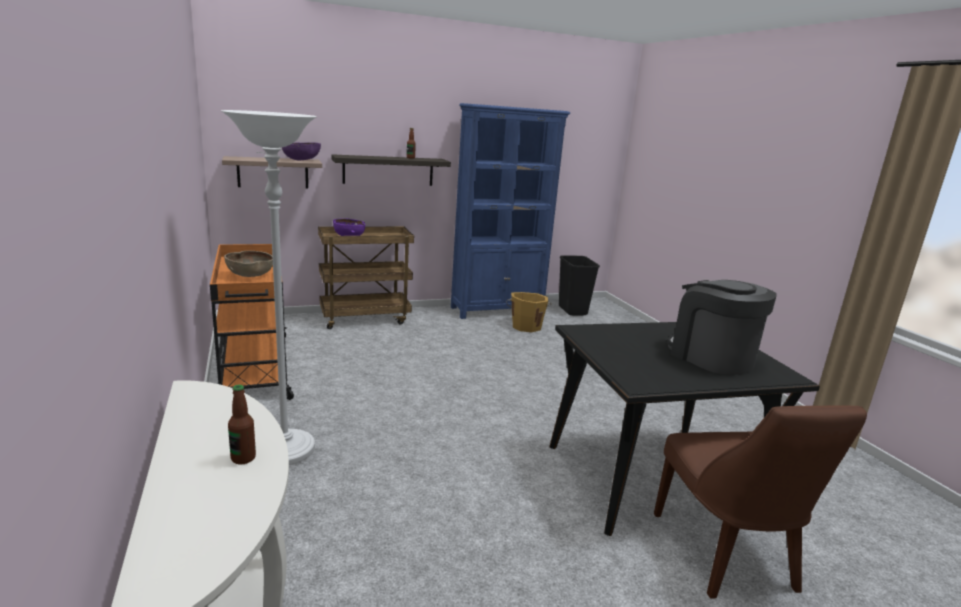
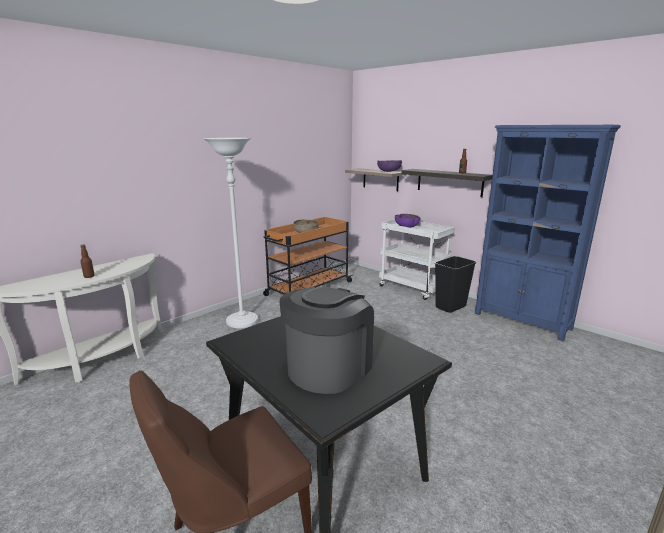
camera: 65 degrees right, 0 degrees up
brown cart [318,226,414,329] -> white cart [379,219,455,300]
orange bucket [506,292,552,332] -> none
black trash can [559,255,600,316] -> black trash can moved to [435,256,476,313]

